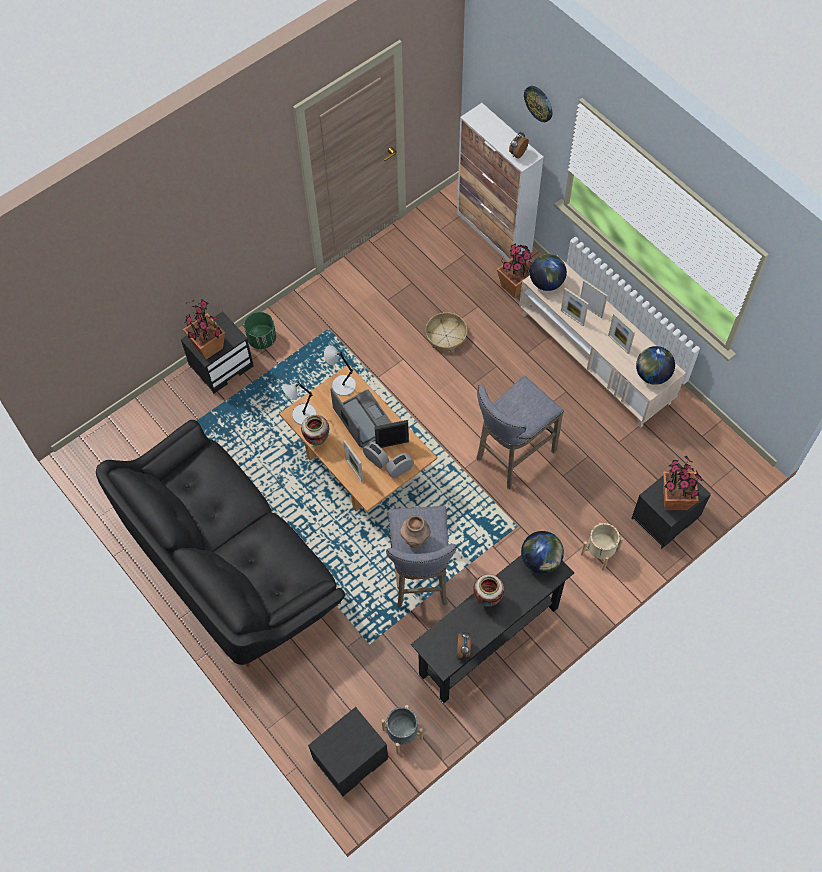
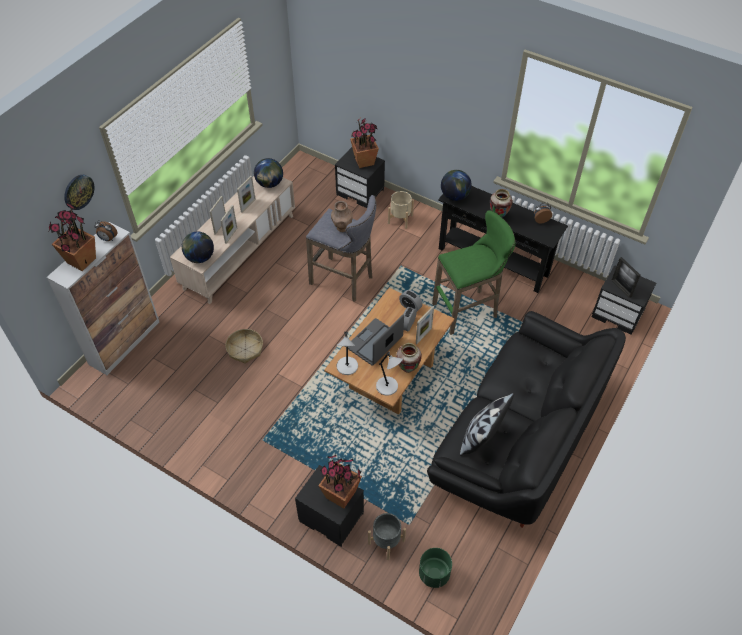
camera: 110 degrees left, 10 degrees down
green planter [244,312,276,349] -> green planter moved to [419,548,452,588]
picture frame [374,420,409,448] -> picture frame moved to [612,257,640,298]
grey planter [381,705,423,754] -> grey planter moved to [368,513,406,560]
grey stool [386,506,457,609] -> green stool [432,210,515,335]
brown vase [400,515,430,548] -> brown vase moved to [331,201,353,232]
potted plant [497,243,532,298] -> potted plant moved to [49,203,96,271]
none -> pillow [460,393,514,456]

